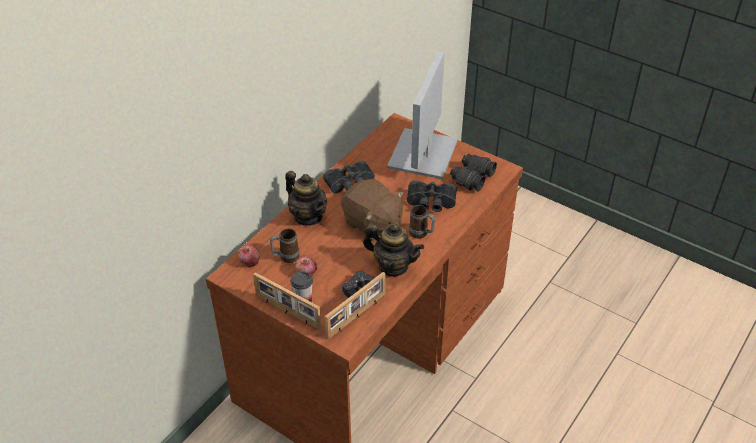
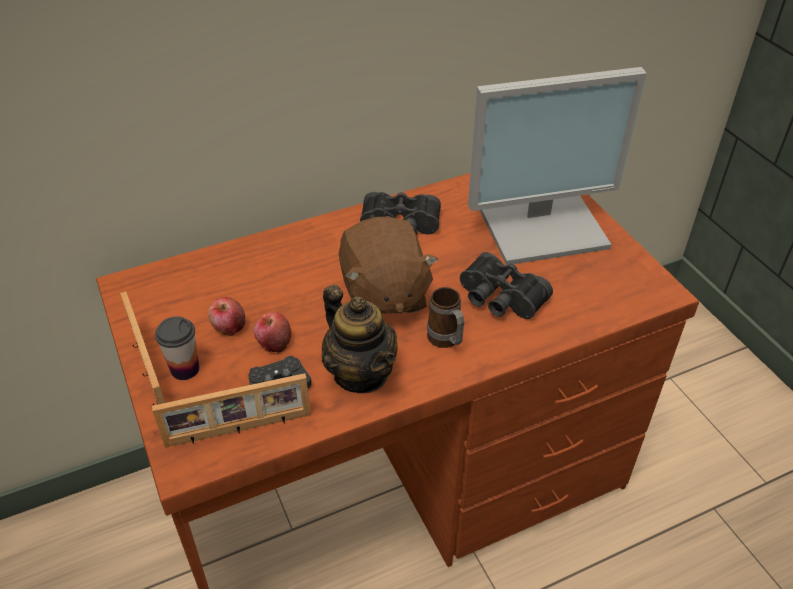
camera: 30 degrees right, 0 degrees up
apple [239,244,260,267] -> apple moved to [254,312,291,353]
mug [270,228,299,263] -> none
teapot [285,171,328,226] -> none
monitor [387,51,458,180] -> monitor turned 150 degrees counterclockwise [468,67,647,265]
black binoculars [450,154,497,191] -> none

